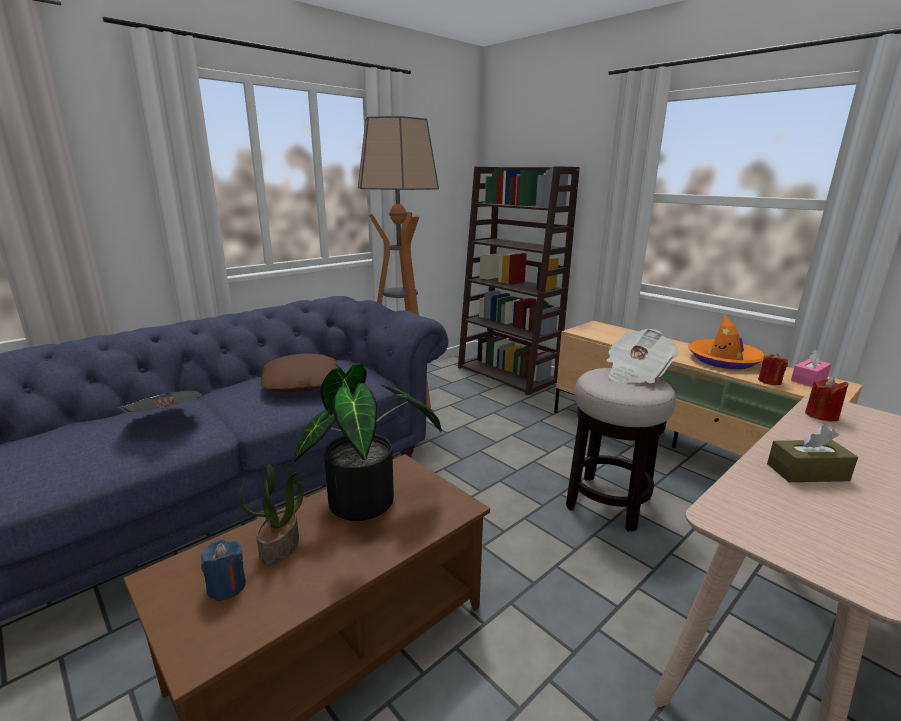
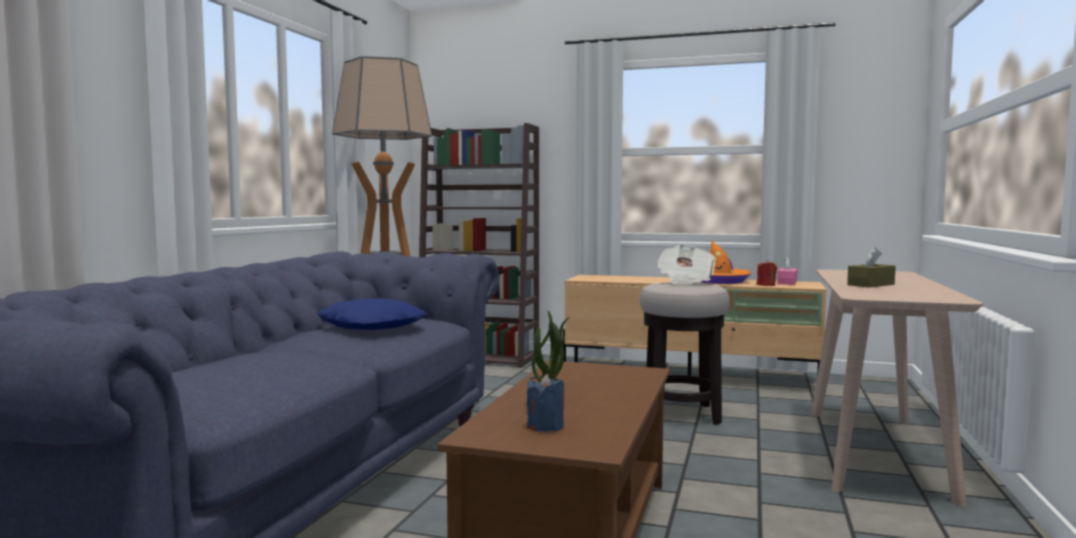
camera: 30 degrees left, 15 degrees down
newspaper [119,391,204,413] -> none
brown pillow [261,353,338,392] -> blue pillow [317,299,426,330]
potted plant [294,363,442,521] -> none
red candle [805,377,848,422] -> none

